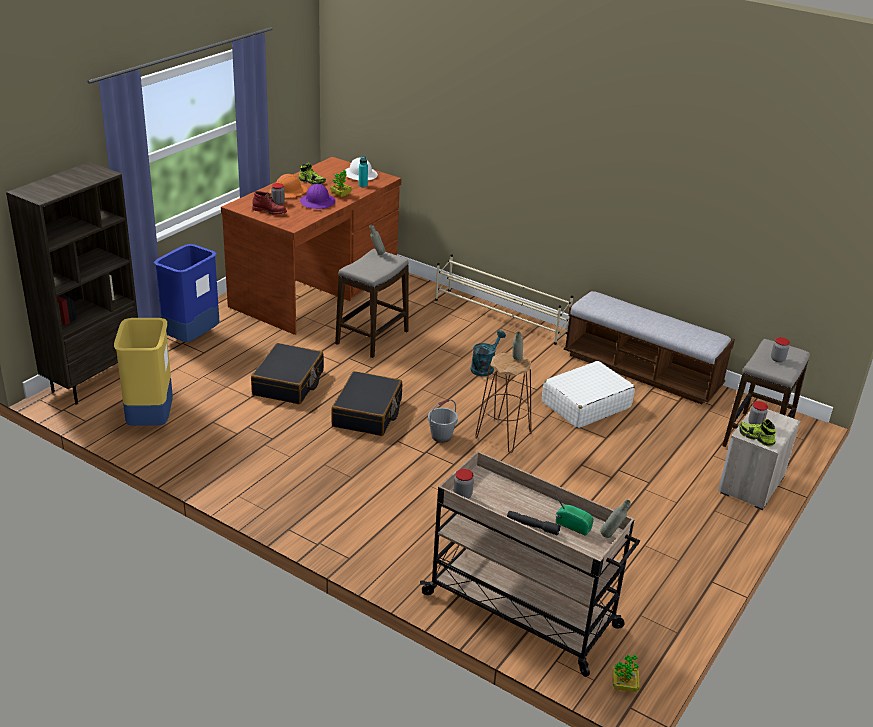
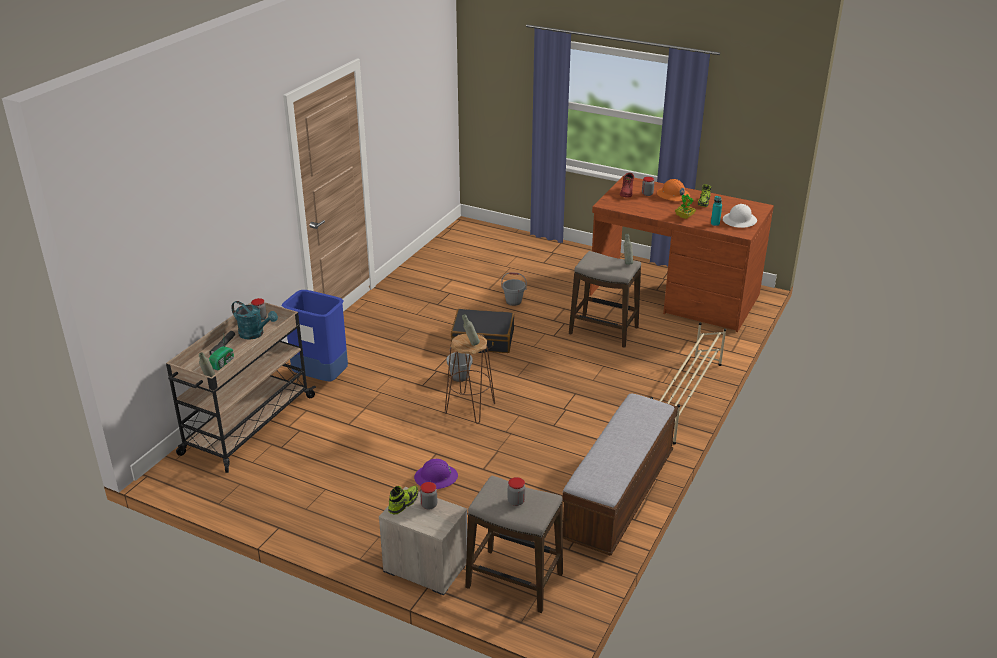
camera: 85 degrees right, 0 degrees up
brown bookcase [6,162,138,405] -> none
yellow trash can [114,318,173,426] -> none
blue trash can [154,244,219,342] -> blue trash can moved to [282,290,348,381]
black suitcase [251,343,324,404] -> grey bucket [501,272,527,306]
purple hard hat [300,184,335,209] -> purple hard hat moved to [414,459,458,489]
turquoise watering can [471,330,506,376] -> turquoise watering can moved to [231,301,278,340]
white suitcase [542,361,635,428] -> none
potted plant [613,654,639,692] -> none

